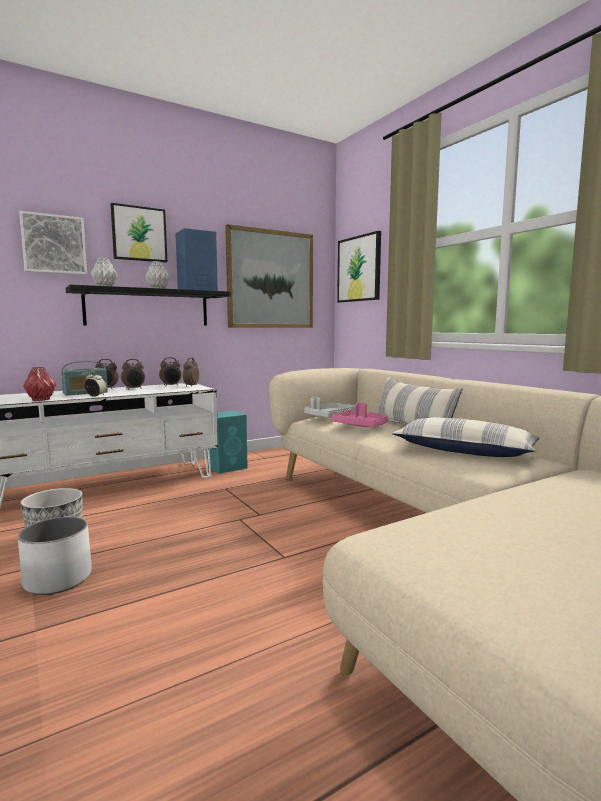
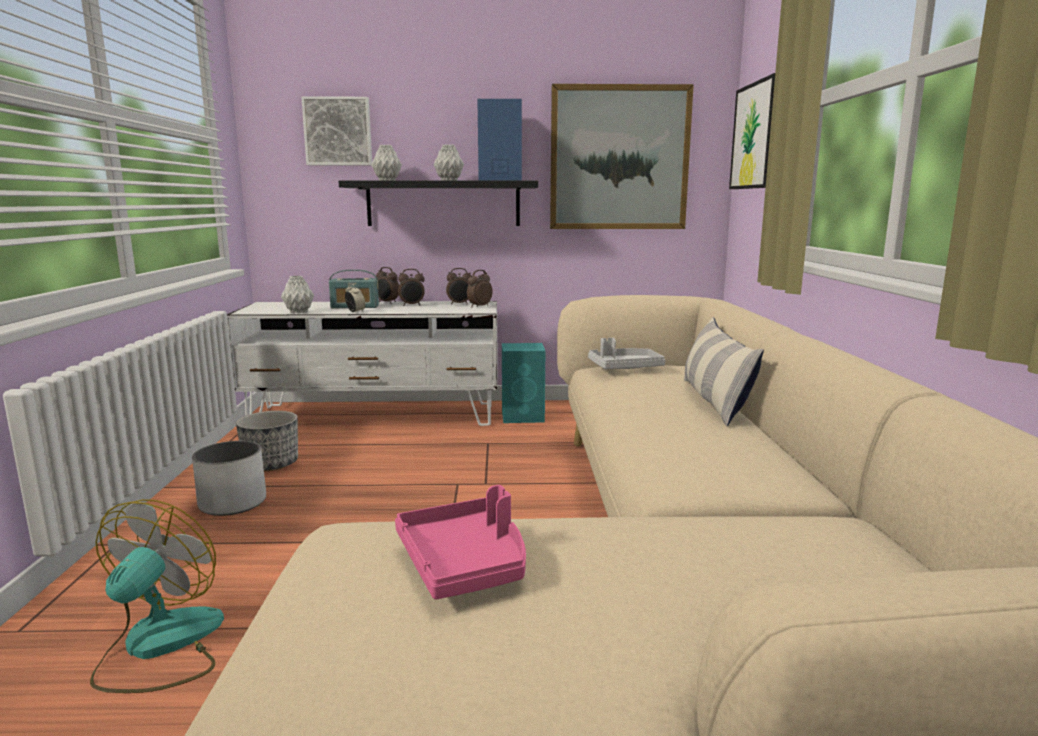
camera: 30 degrees right, 5 degrees up
red vase [23,367,56,401] -> grey vase [281,276,314,313]
picture [111,203,167,262] -> none
pink tray [332,402,388,427] -> pink tray moved to [395,485,526,600]
pillow [392,417,540,457] -> none
none -> fan [90,499,224,693]

